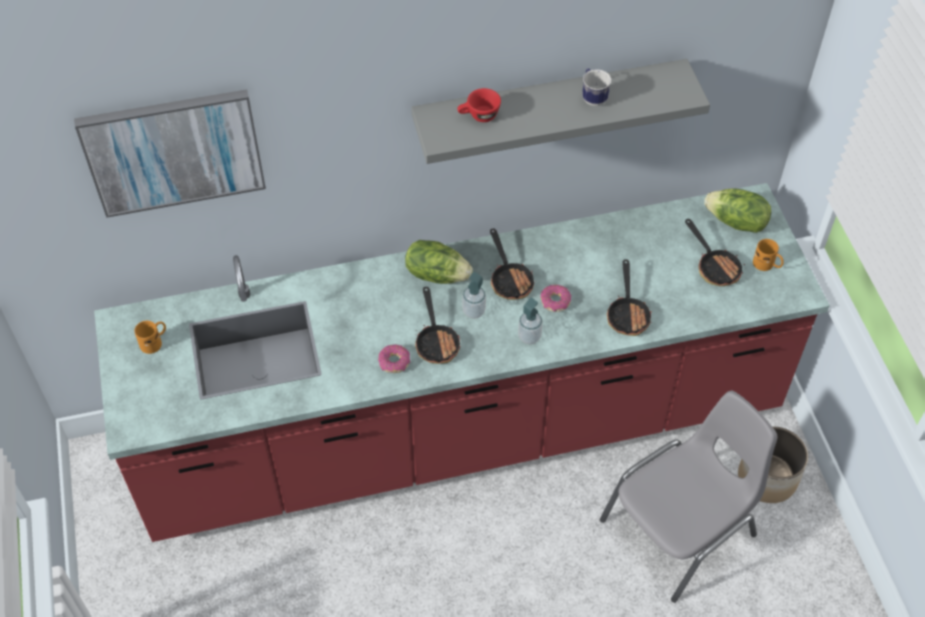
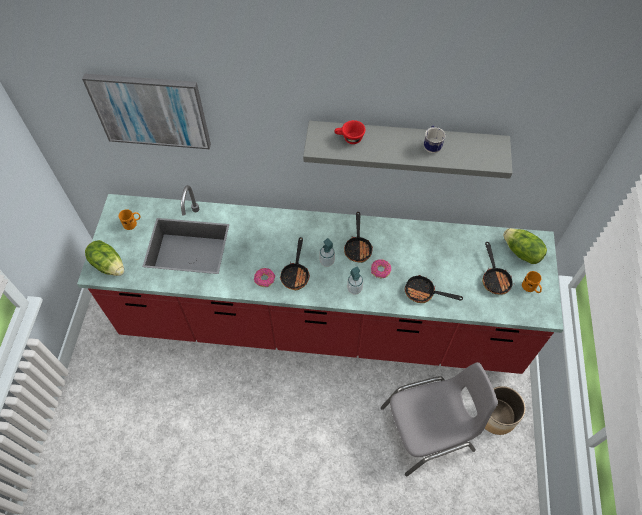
camera: 20 degrees right, 5 degrees up
lettuce [405,240,473,284] -> lettuce moved to [85,240,124,276]
frying pan [607,259,652,336] -> frying pan turned 90 degrees clockwise [404,275,463,303]

